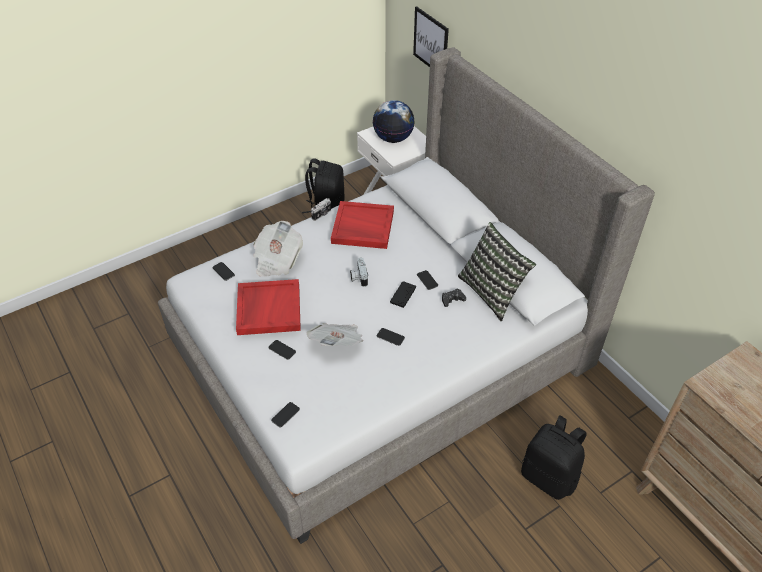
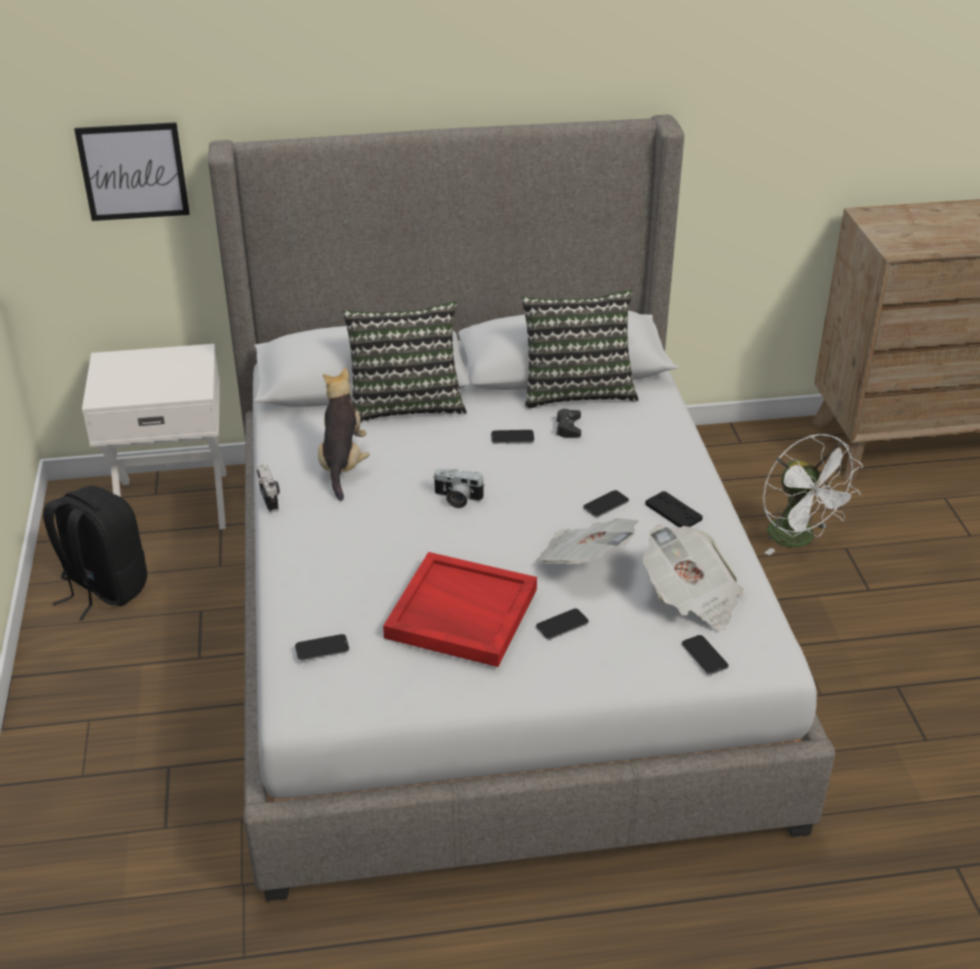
camera: 65 degrees left, 10 degrees down
newspaper [254,221,303,277] -> newspaper moved to [643,525,744,631]
red tray [331,201,394,249] -> plush toy [318,368,370,501]
globe [373,100,415,143] -> none
black game controller [390,281,416,308] -> black game controller moved to [645,491,702,527]
black backpack [521,415,587,500] -> white fan [763,434,863,555]
none -> pillow [343,301,467,423]

